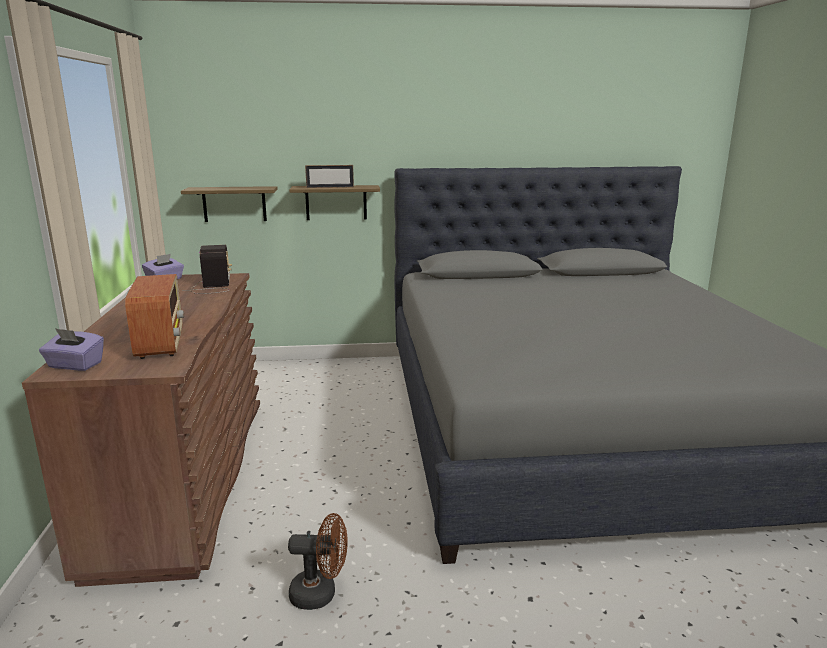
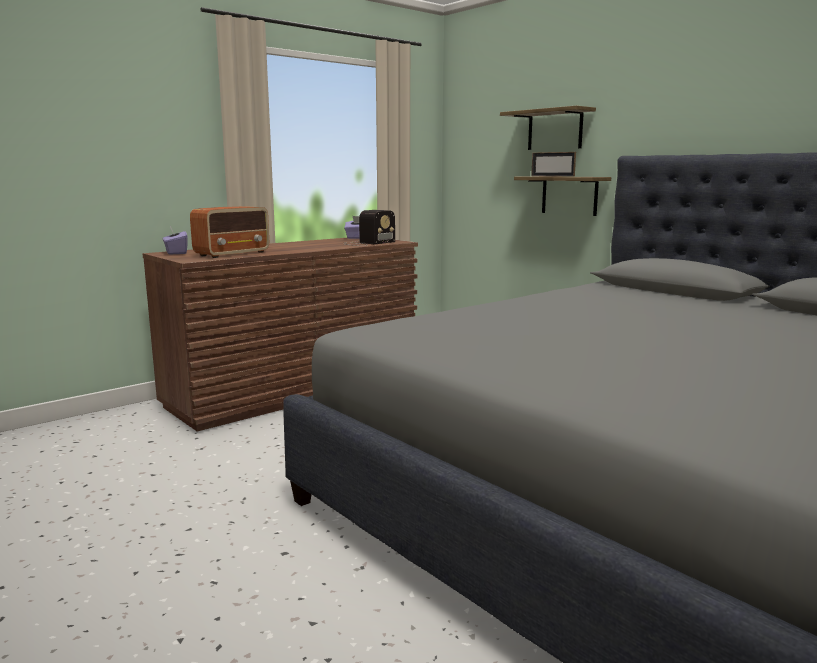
camera: 55 degrees right, 5 degrees down
shelf [181,186,278,222] -> shelf moved to [500,106,596,150]
brown fan [288,513,348,610] -> none

